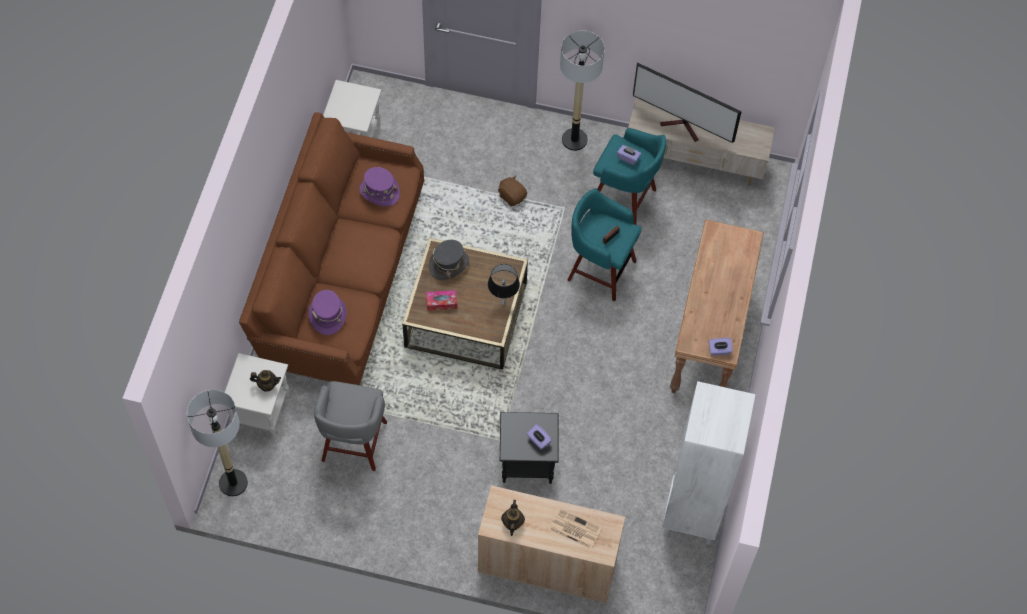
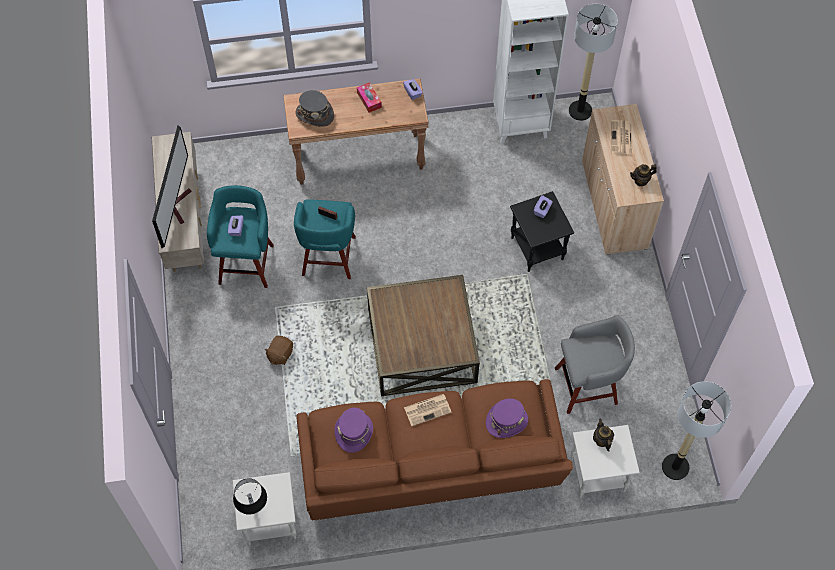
camera: 110 degrees left, 0 degrees up
tissue box [426,290,457,311] -> tissue box moved to [357,82,382,113]
grey hat [429,240,469,280] -> grey hat moved to [295,90,334,127]
black table lamp [488,264,520,305] -> black table lamp moved to [233,478,267,515]
floor lamp [560,31,605,151] -> floor lamp moved to [569,4,618,121]
none -> newspaper [404,394,452,426]

